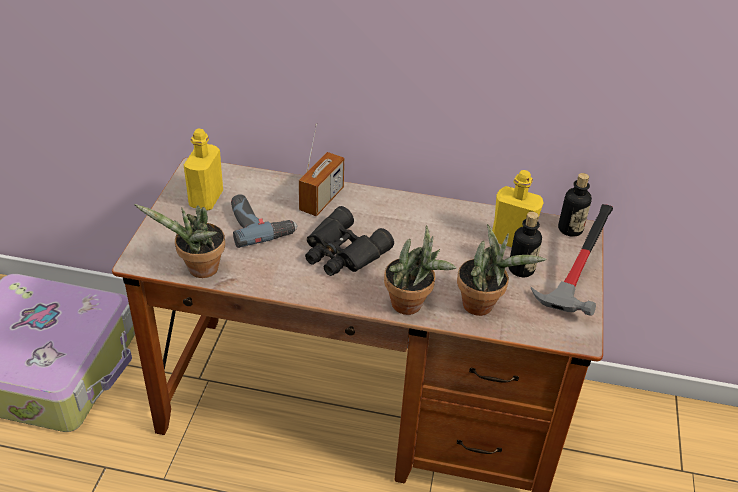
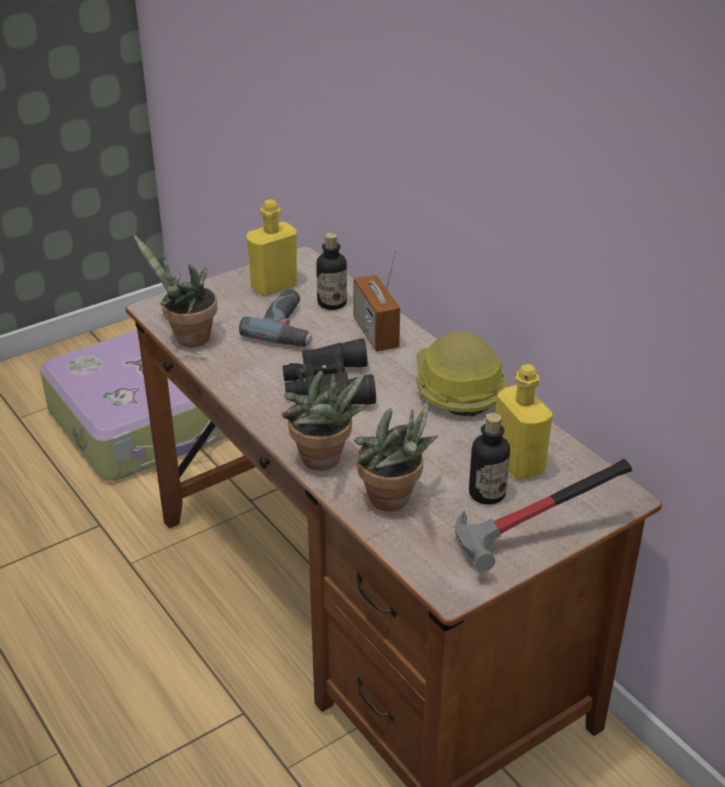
camera: 45 degrees right, 5 degrees down
radio [299,123,344,216] -> radio turned 90 degrees clockwise [353,249,400,352]
bottle [558,173,592,237] -> bottle moved to [316,233,347,310]
none -> hard hat [416,331,508,416]

